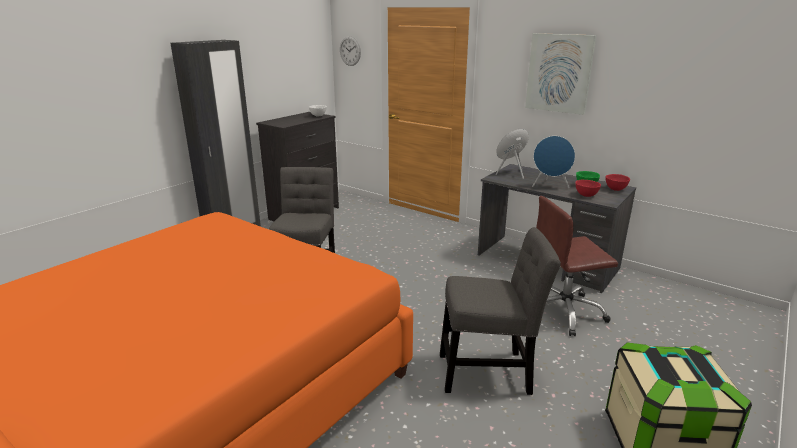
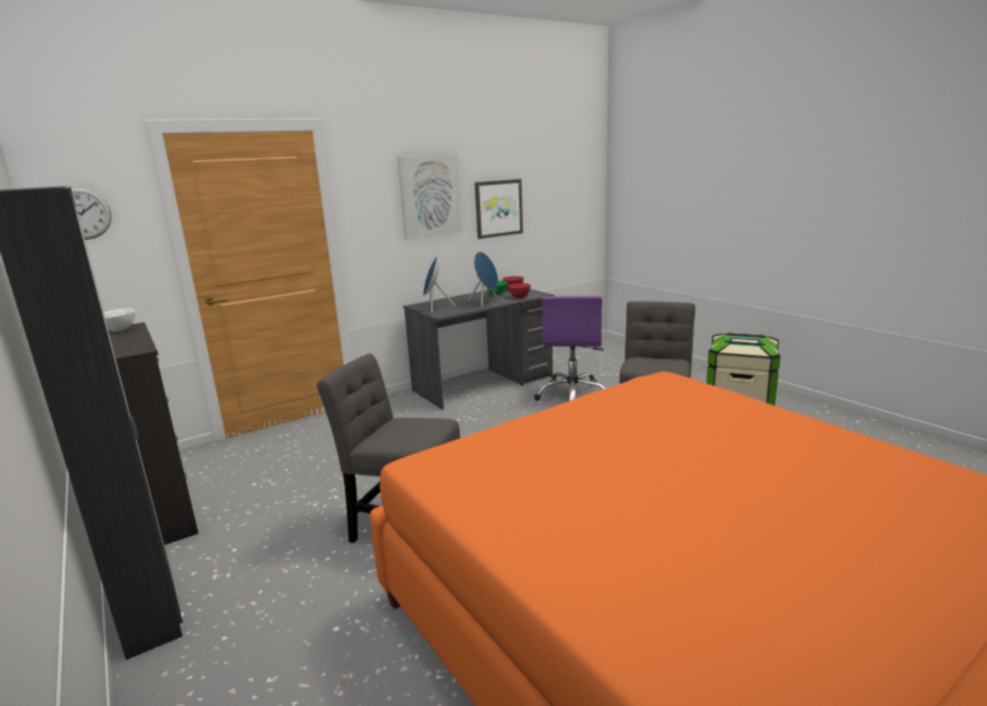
camera: 70 degrees left, 5 degrees down
brown office chair [536,196,618,336] -> purple office chair [534,296,606,401]
none -> picture [475,179,523,239]

